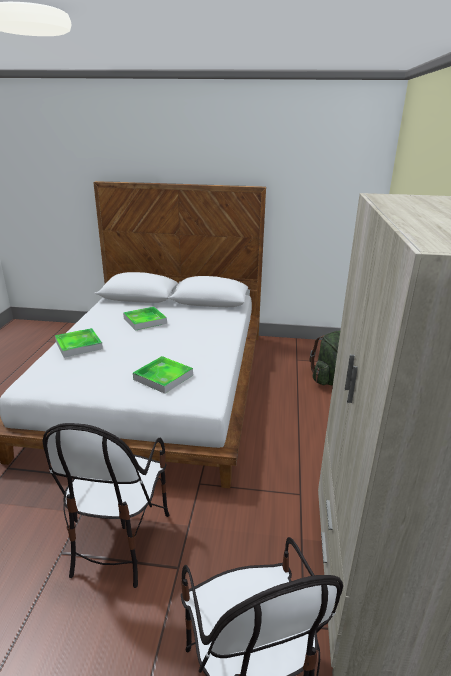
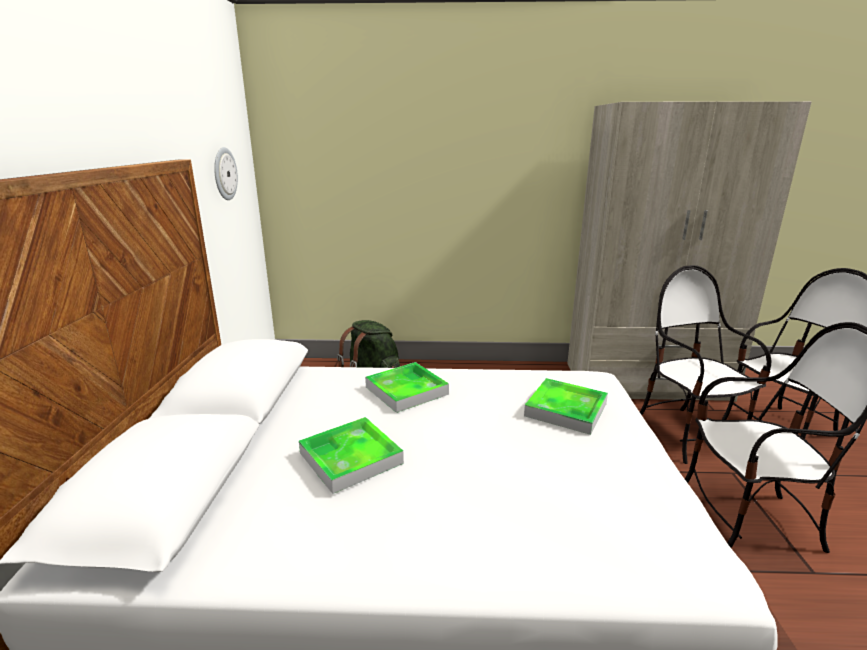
camera: 95 degrees left, 5 degrees down
tray [55,328,103,358] -> tray moved to [365,362,449,413]
none -> wall clock [214,147,238,200]
none -> chair [640,265,771,464]

